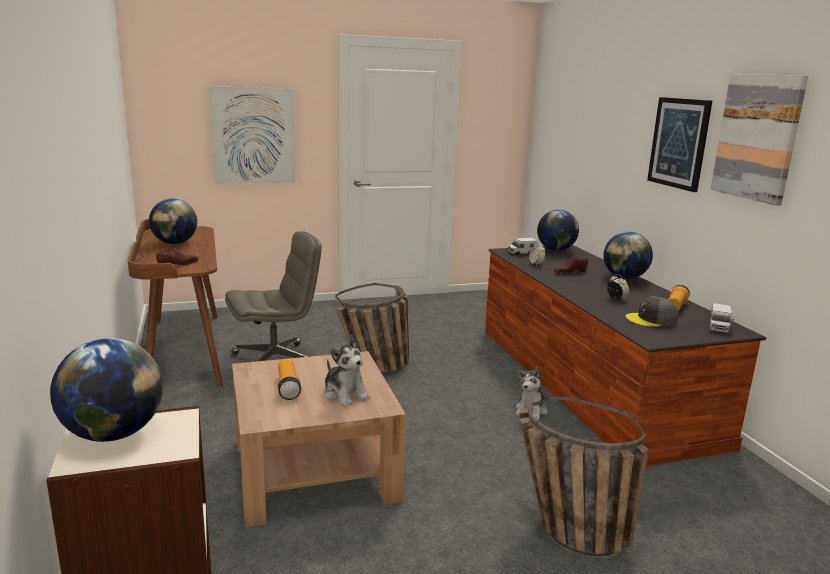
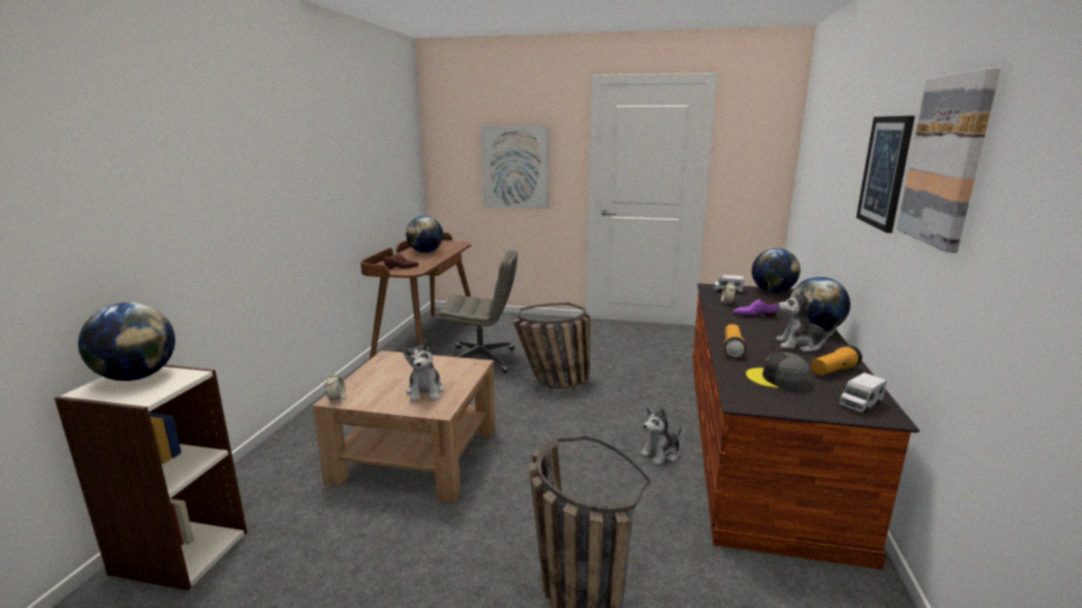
camera: 30 degrees right, 0 degrees up
flashlight [278,359,301,400] -> flashlight moved to [724,324,746,358]
brown shoe [554,257,588,274] -> purple shoe [733,299,778,318]
alarm clock [607,274,629,300] -> alarm clock moved to [325,371,346,403]
none -> plush toy [776,290,836,352]

